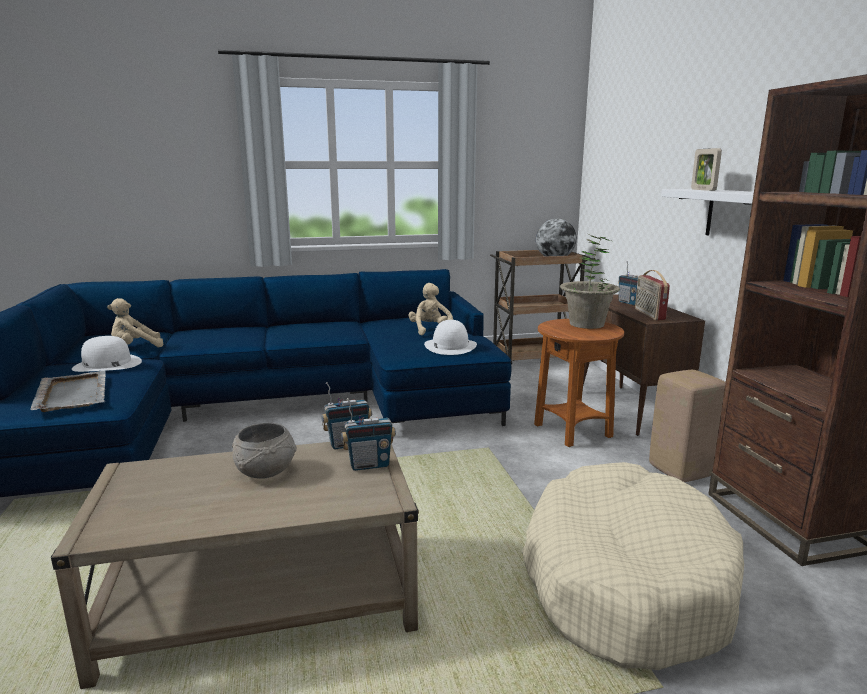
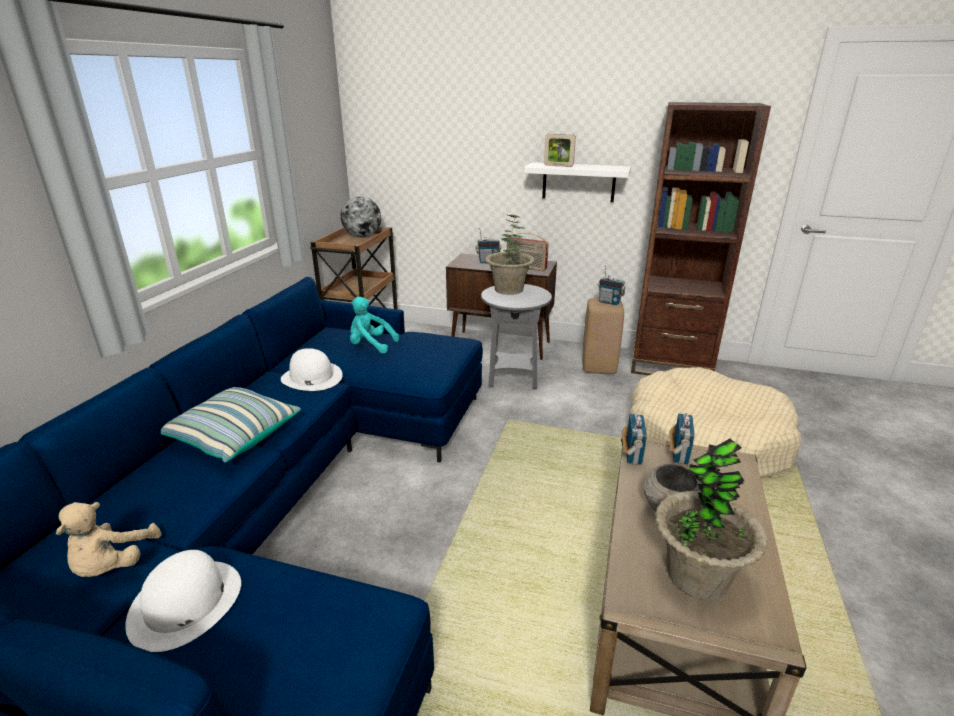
camera: 60 degrees left, 10 degrees up
grey tray [30,371,106,412] -> none
beige plush toy [408,283,453,335] -> turquoise plush toy [350,297,399,354]
white hat [424,320,477,355] -> white hat moved to [281,348,343,391]
brown side table [534,319,624,447] -> grey side table [481,284,552,389]
none -> pillow [161,387,301,462]
none -> radio [598,265,626,305]
none -> potted plant [655,438,768,600]

